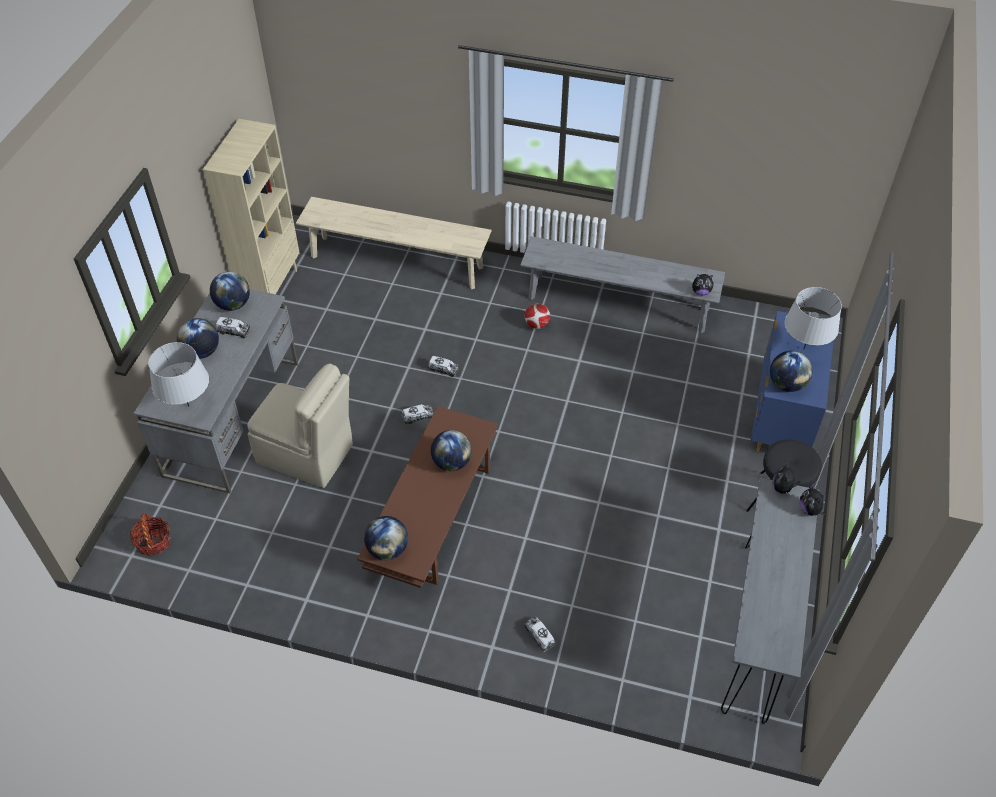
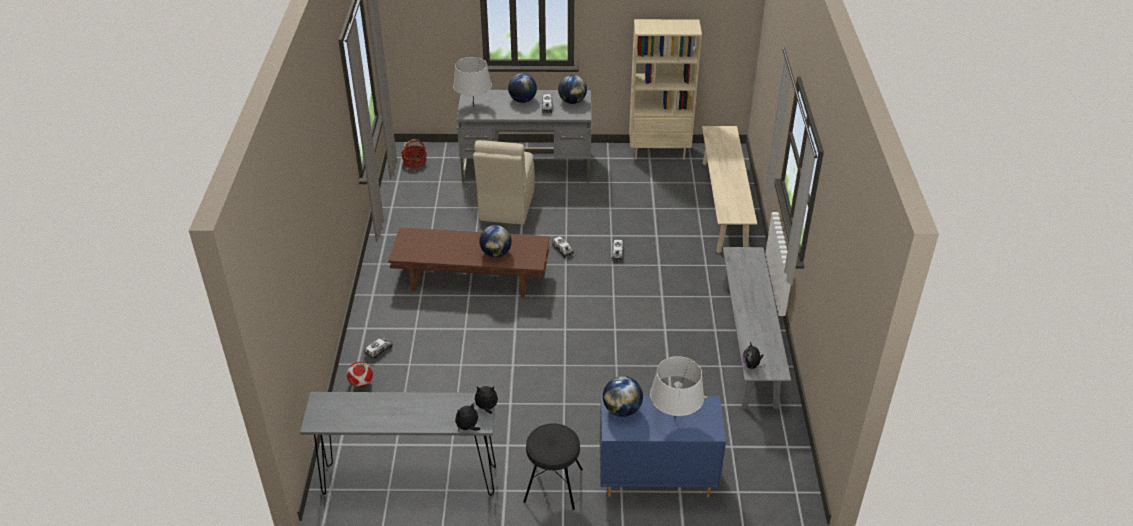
camera: 75 degrees right, 10 degrees down
globe [364,516,408,560] -> none
football [525,303,550,329] -> football moved to [347,362,373,387]

